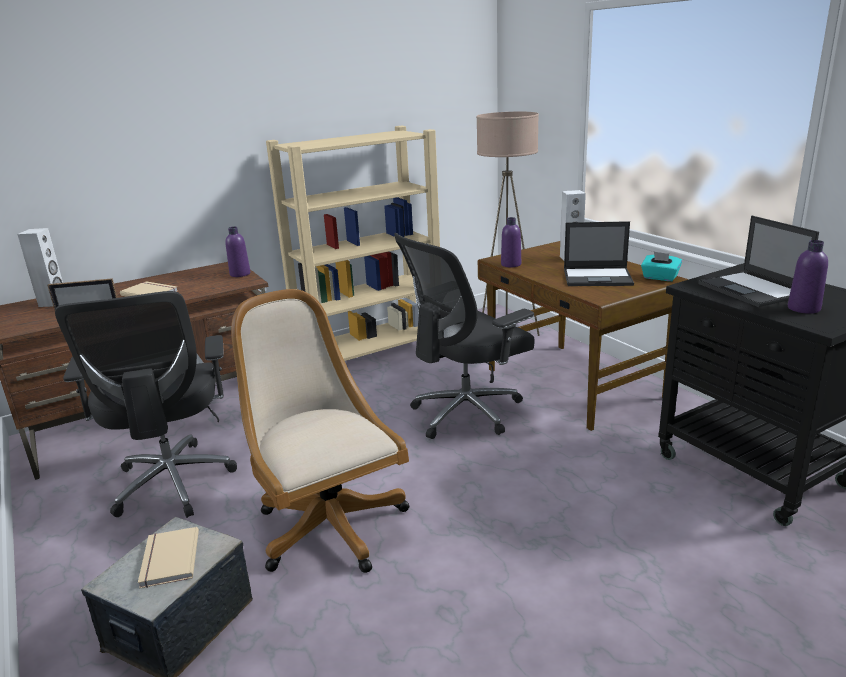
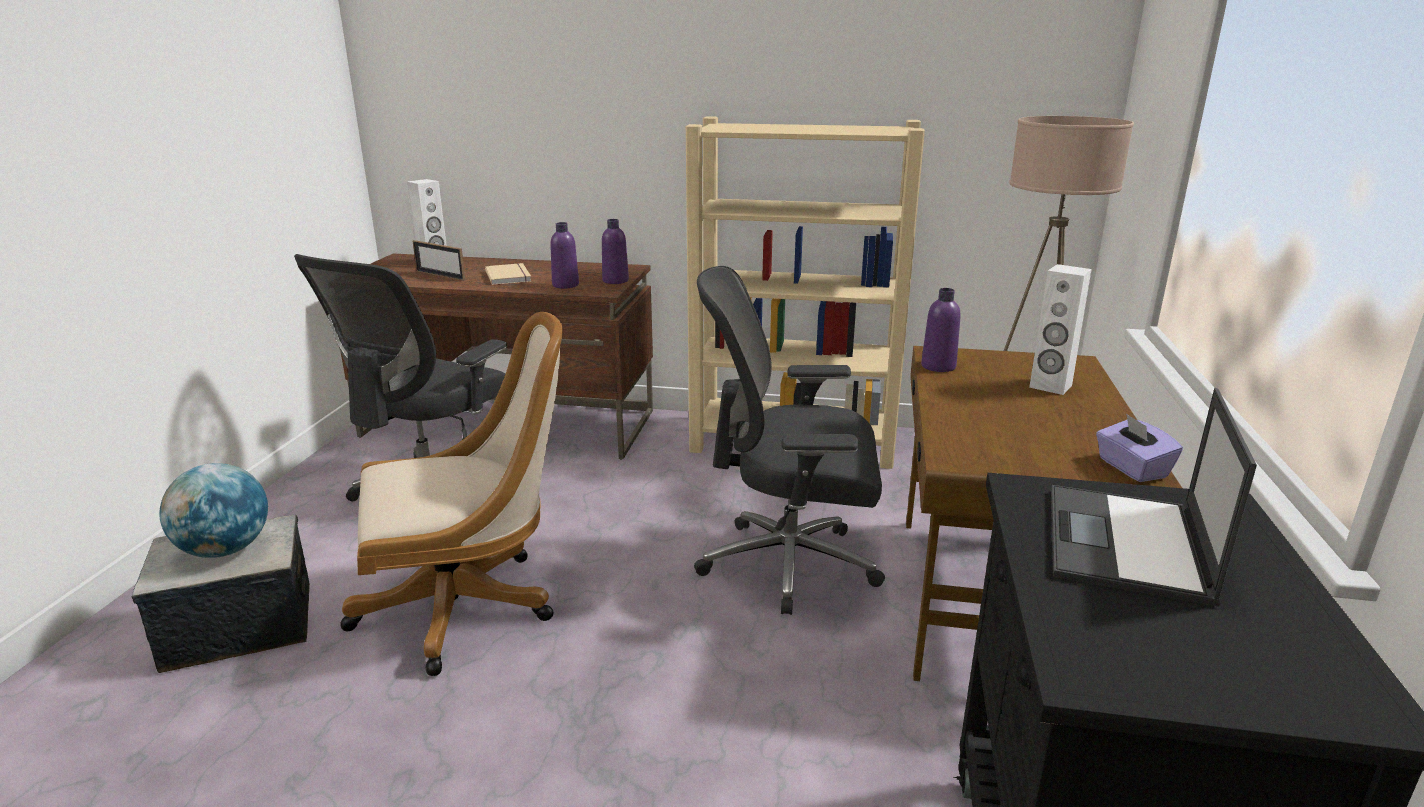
camera: 40 degrees right, 0 degrees up
beige book [138,527,199,589] -> globe [159,463,268,558]
office chair [231,289,409,573] -> office chair turned 60 degrees clockwise [340,312,563,676]
laptop [564,221,634,286] -> none
turquoise tissue box [641,252,682,281] -> purple tissue box [1096,413,1183,482]
purple bottle [788,240,828,314] -> purple bottle moved to [550,222,579,289]

